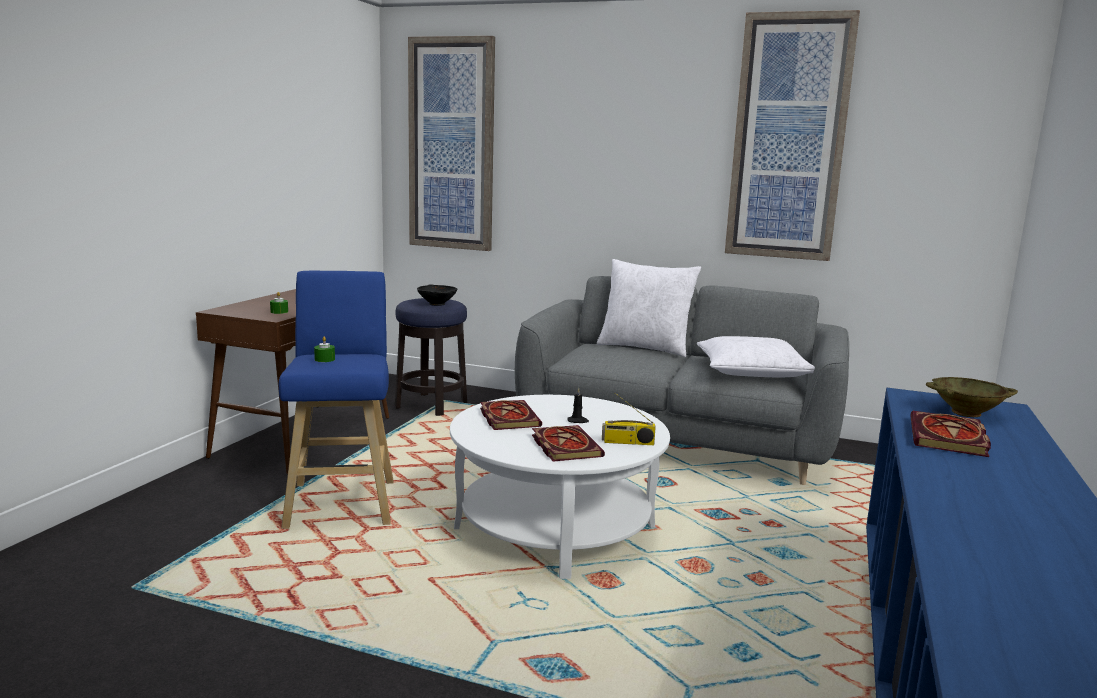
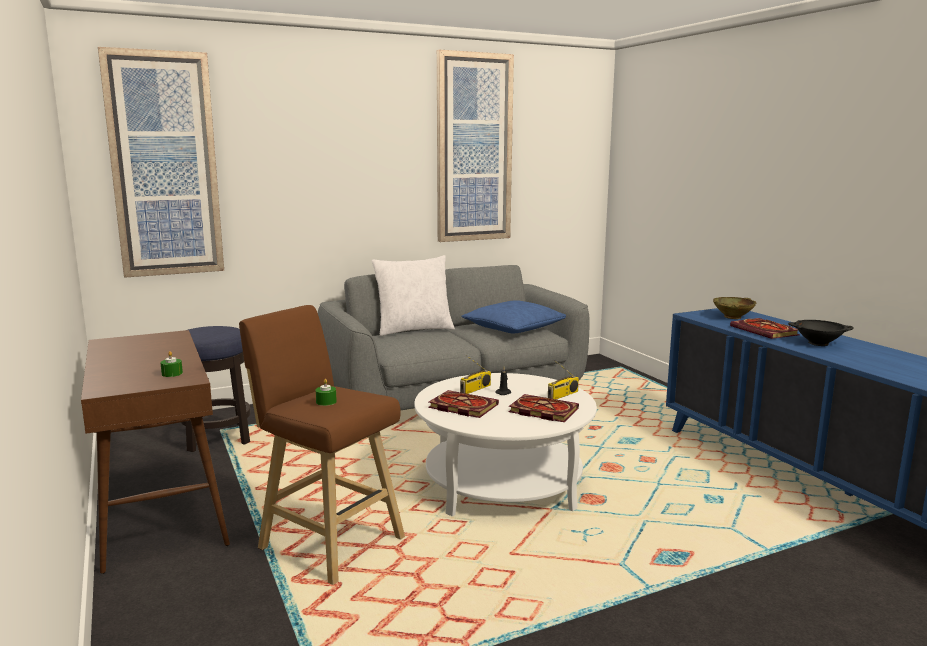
camera: 45 degrees left, 0 degrees up
blue stool [279,271,394,529] -> brown stool [239,305,405,585]
black bowl [417,284,457,306] -> black bowl moved to [788,320,854,346]
white pillow [697,336,815,377] -> blue pillow [461,300,566,333]
none -> radio [460,356,491,394]

